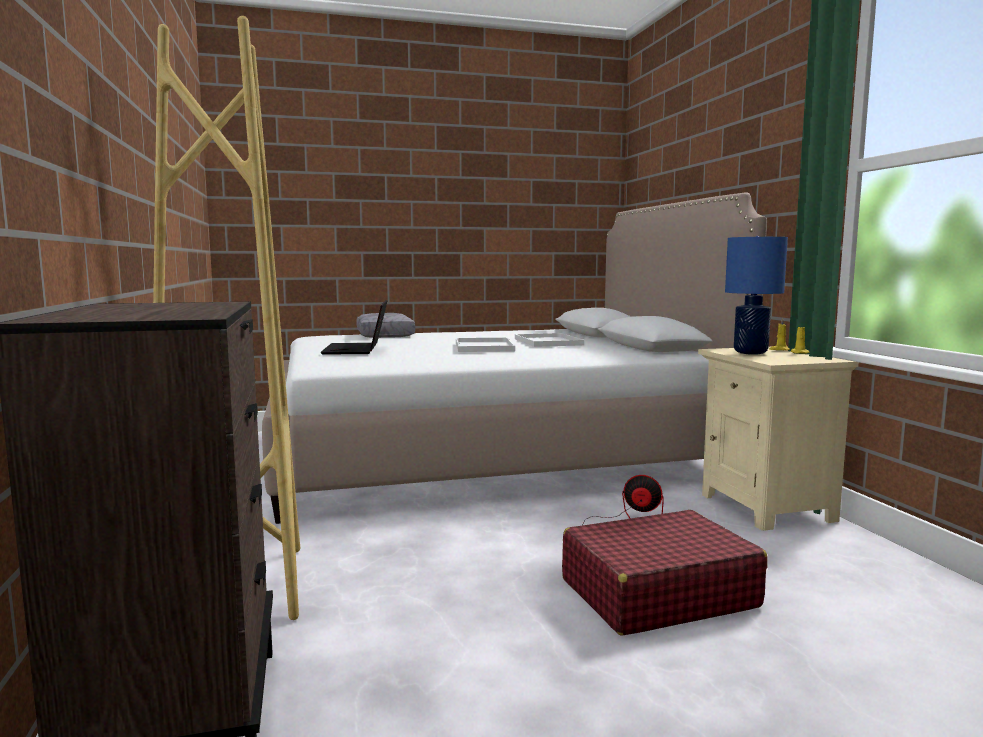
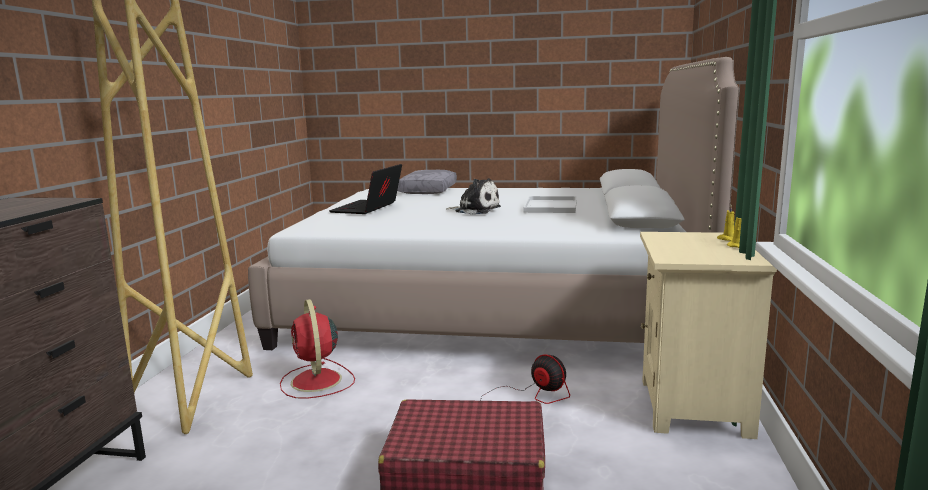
camera: 25 degrees right, 5 degrees up
white tray [456,337,515,352] -> plush toy [446,178,501,215]
blue table lamp [725,236,788,355] -> none
none -> red fan [280,299,355,399]

